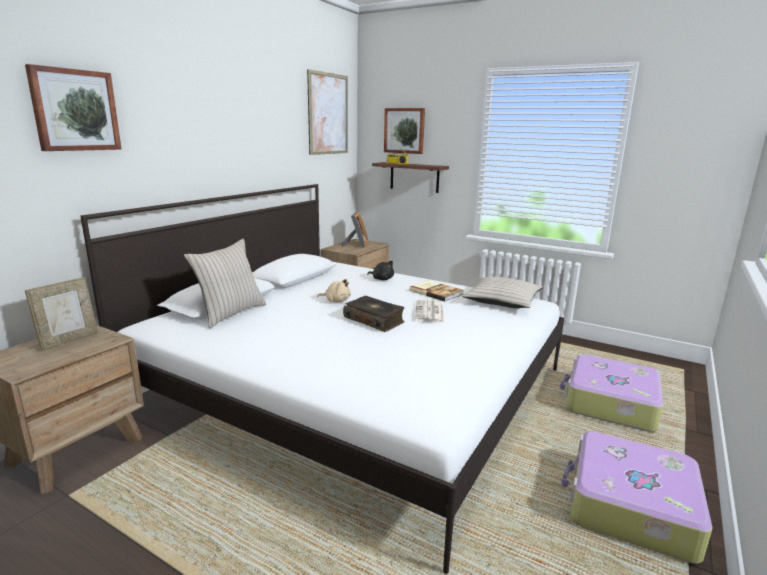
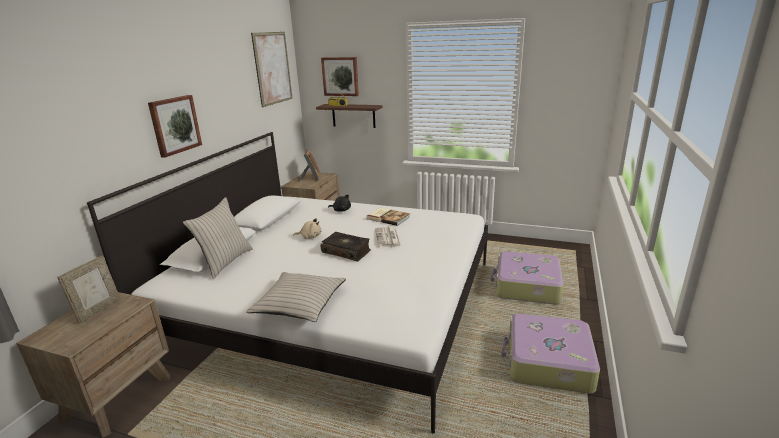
camera: 10 degrees left, 5 degrees up
picture [25,64,121,151] -> picture moved to [148,95,202,158]
beige pillow [462,276,543,308] -> beige pillow moved to [246,272,346,322]

